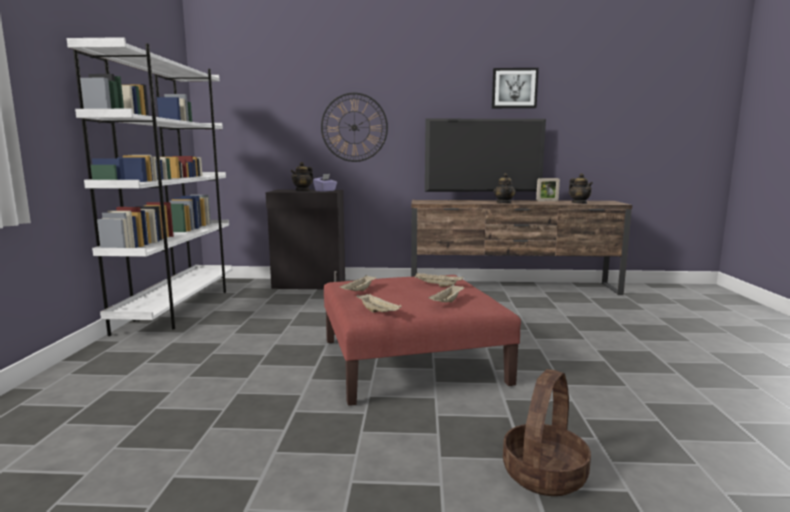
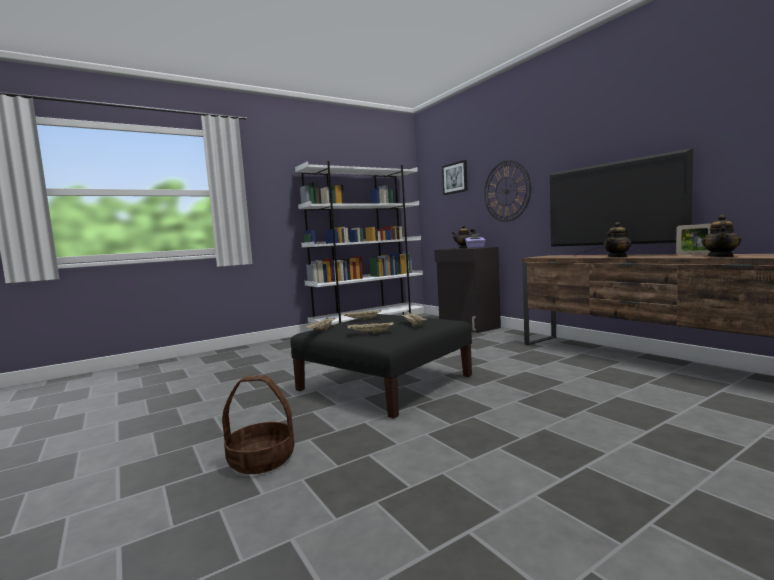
camera: 55 degrees right, 5 degrees down
red ottoman [324,275,521,406] -> black ottoman [290,314,472,418]
picture [492,68,539,108] -> picture moved to [442,160,468,195]

